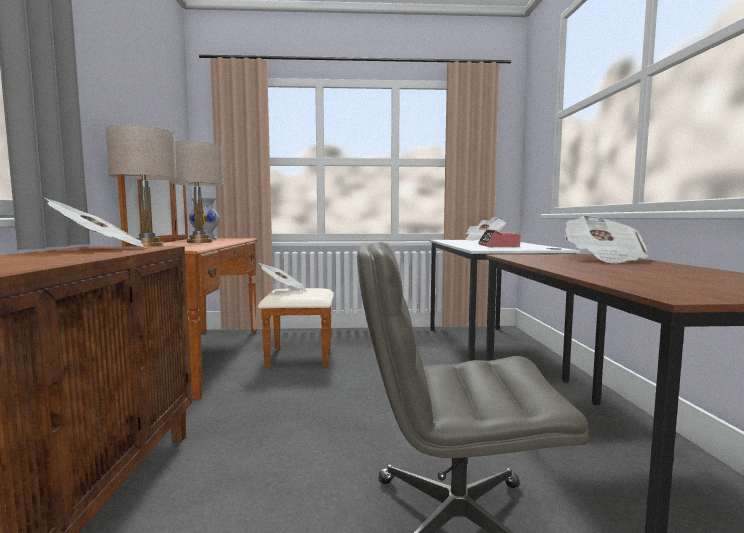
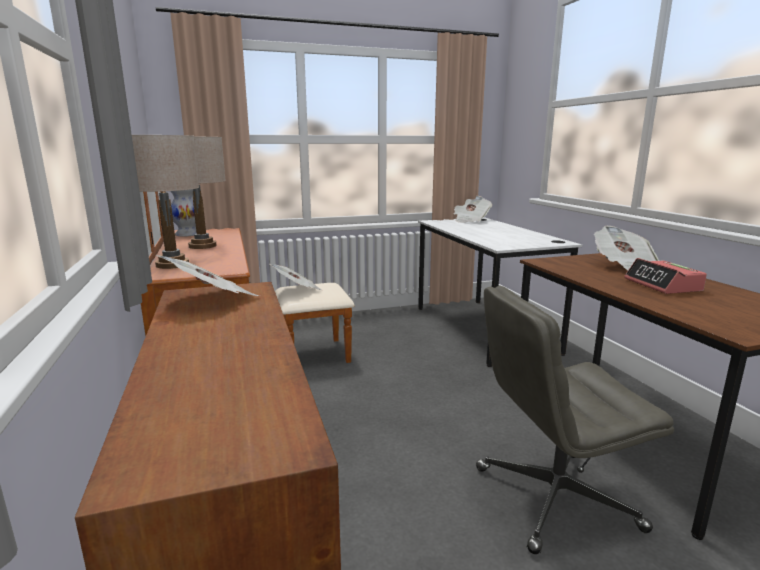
camera: 15 degrees left, 10 degrees up
alarm clock [478,229,520,247] -> alarm clock moved to [624,258,707,294]

